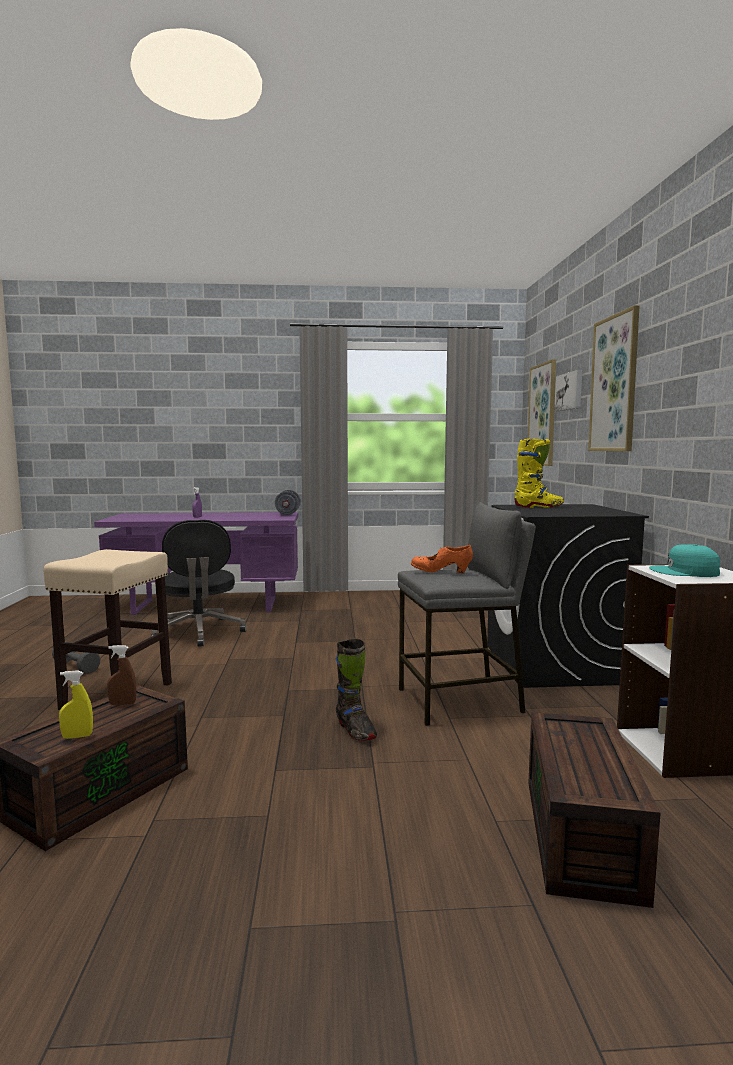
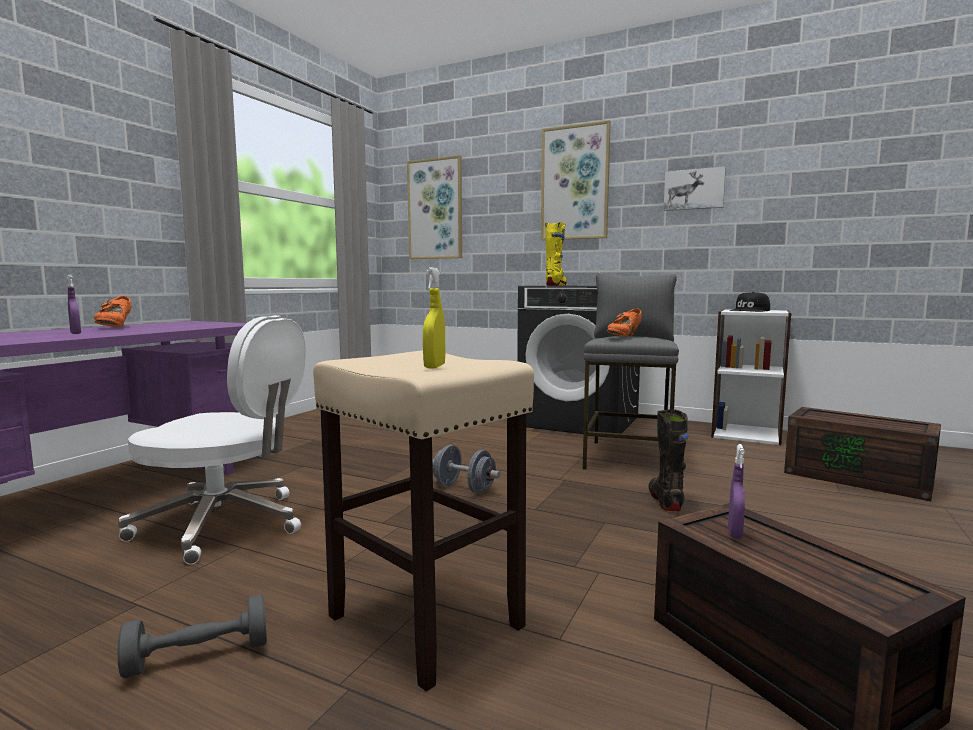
camera: 60 degrees left, 0 degrees up
yellow spray bottle [59,670,93,739] -> yellow spray bottle moved to [423,267,445,369]
brown spray bottle [107,645,136,705] -> purple spray bottle [728,444,745,539]
black office chair [151,520,247,647] -> white office chair [118,315,306,564]
grey dumbbell [275,490,301,515] -> grey dumbbell moved to [432,445,500,493]
black boot [336,638,377,741] -> black boot turned 90 degrees counterclockwise [648,409,688,511]
picture [554,370,582,411] -> picture moved to [664,166,726,211]
turquoise cap [649,544,720,577] -> black cap [730,292,770,312]
none -> orange shoe [94,296,131,327]

